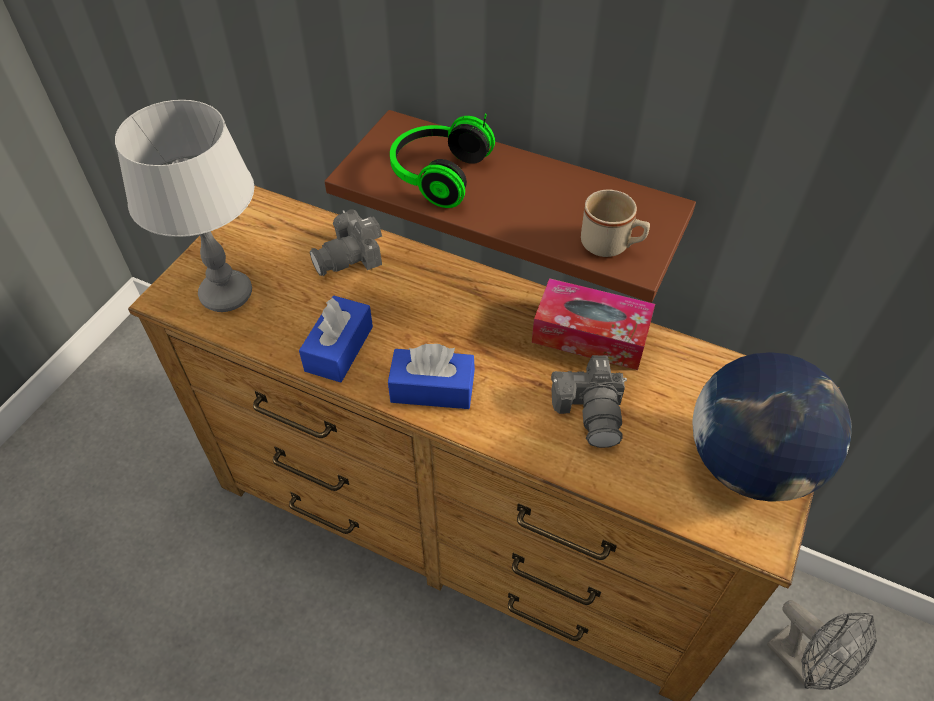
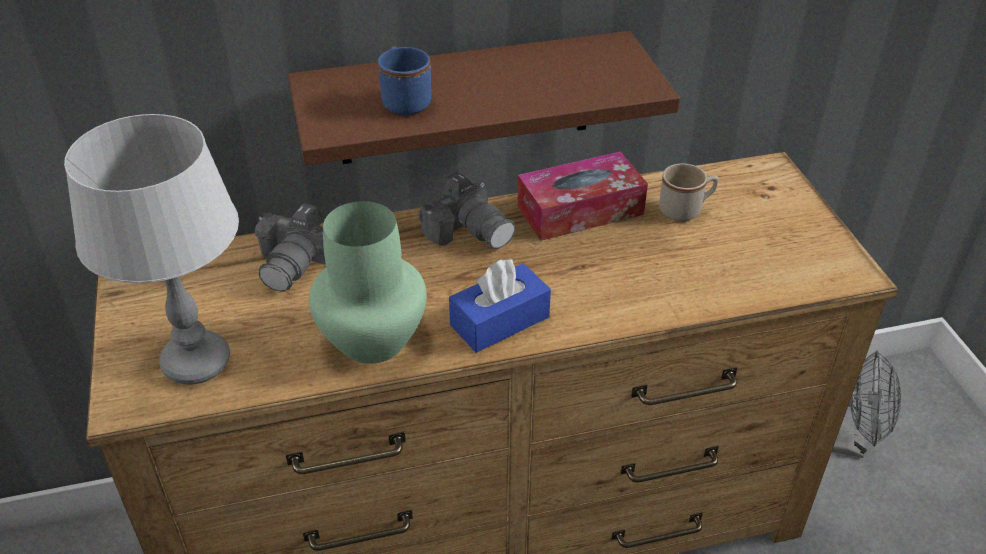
camera: 40 degrees left, 10 degrees down
blue tissue box [299,296,373,382] -> green vase [309,201,427,364]
headphones [390,113,495,208] -> blue mug [378,46,431,115]
camera [551,355,627,448] -> camera moved to [418,172,515,249]
beige mug [581,190,650,257] -> beige mug moved to [659,163,718,221]
globe [692,352,852,502] -> none

